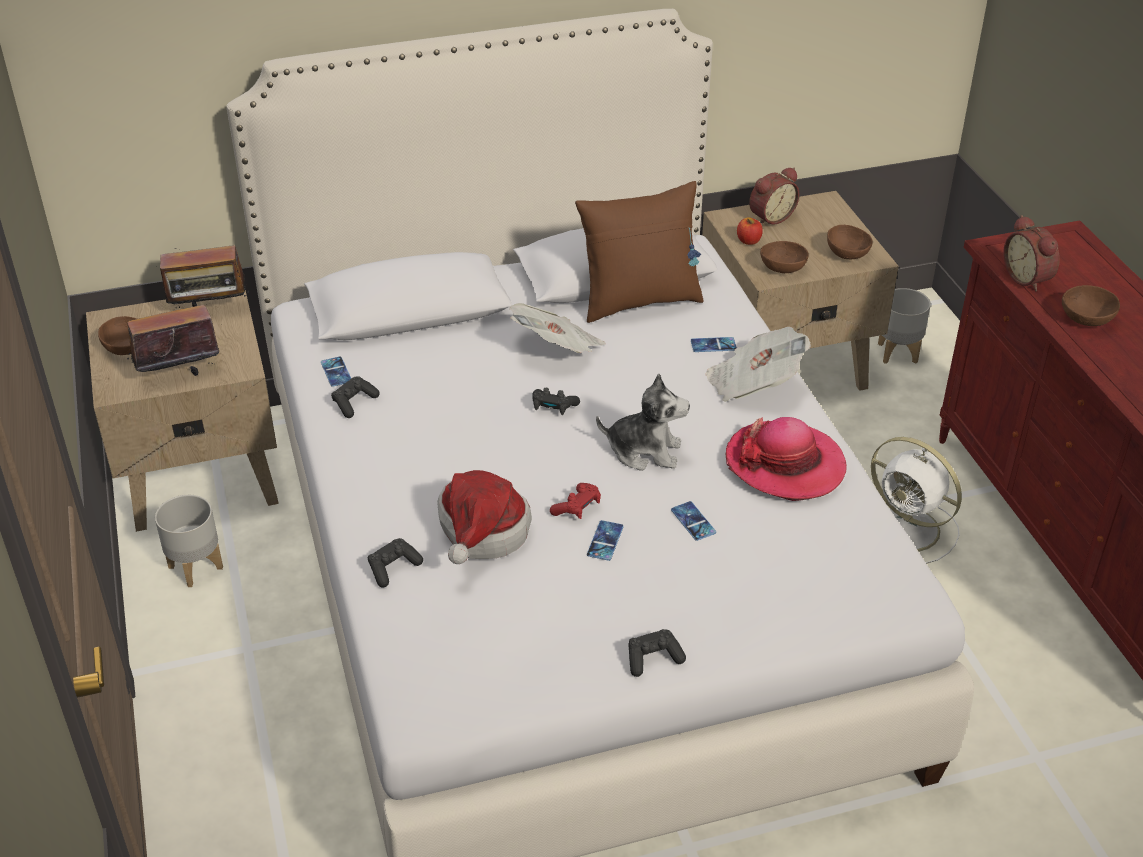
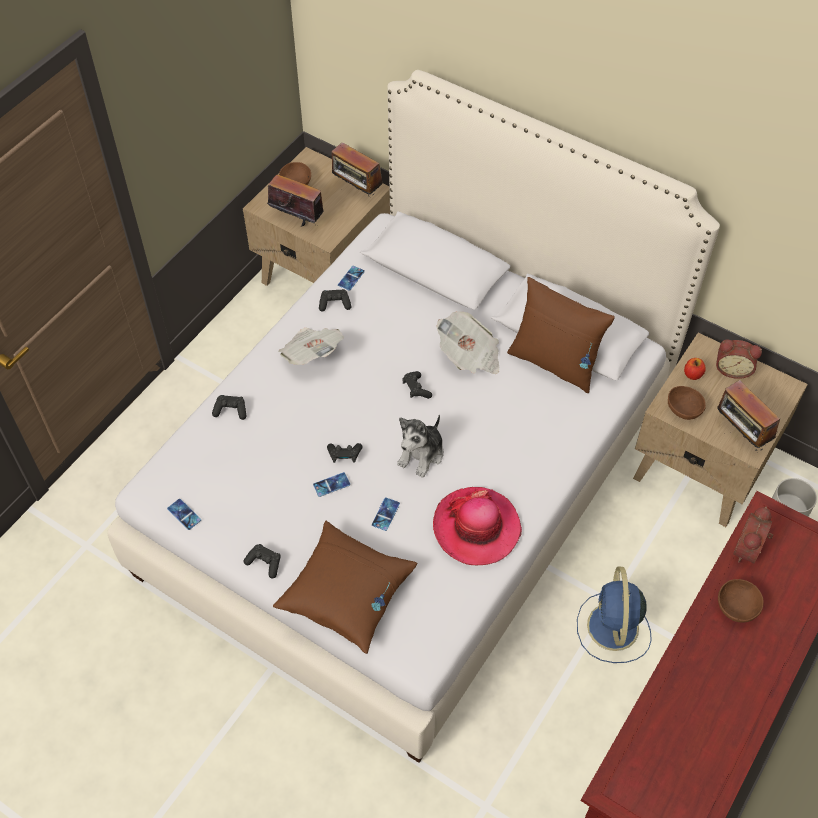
camera: 50 degrees right, 15 degrees up
grey planter [155,495,223,587] -> none
hat [437,470,532,564] -> none
red game controller [550,483,601,519] -> black game controller [327,443,362,463]
plush toy [596,374,690,471] -> plush toy turned 60 degrees clockwise [397,415,444,477]
phone [691,337,737,352] -> phone moved to [167,499,201,530]
newspaper [705,327,811,402] -> newspaper moved to [278,328,344,365]
brown bowl [827,225,873,259] -> radio [717,380,780,450]
white fan [871,437,962,564] -> blue fan [577,567,652,663]
none -> brown pillow [273,521,417,654]

